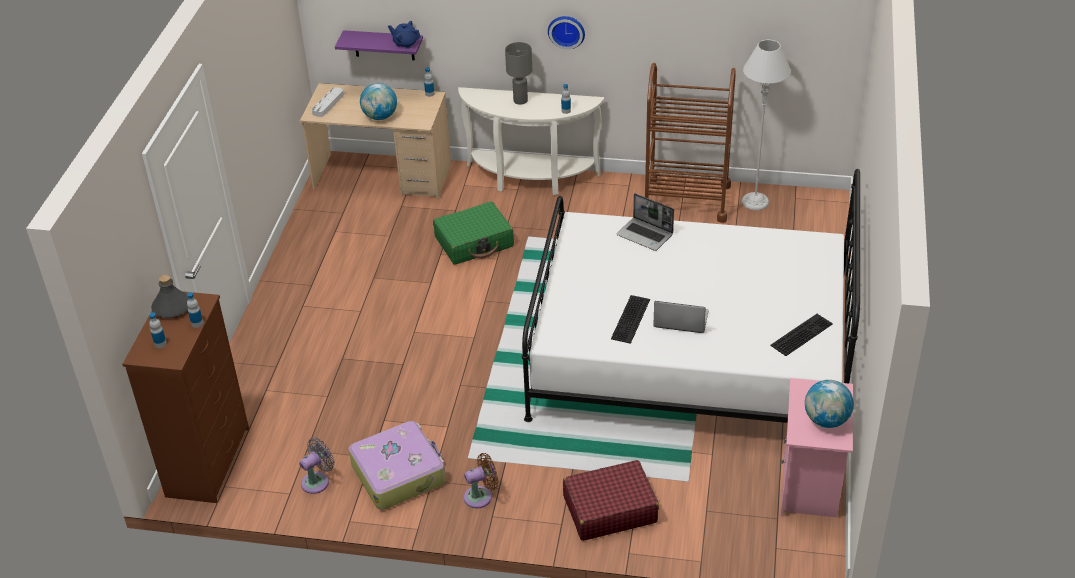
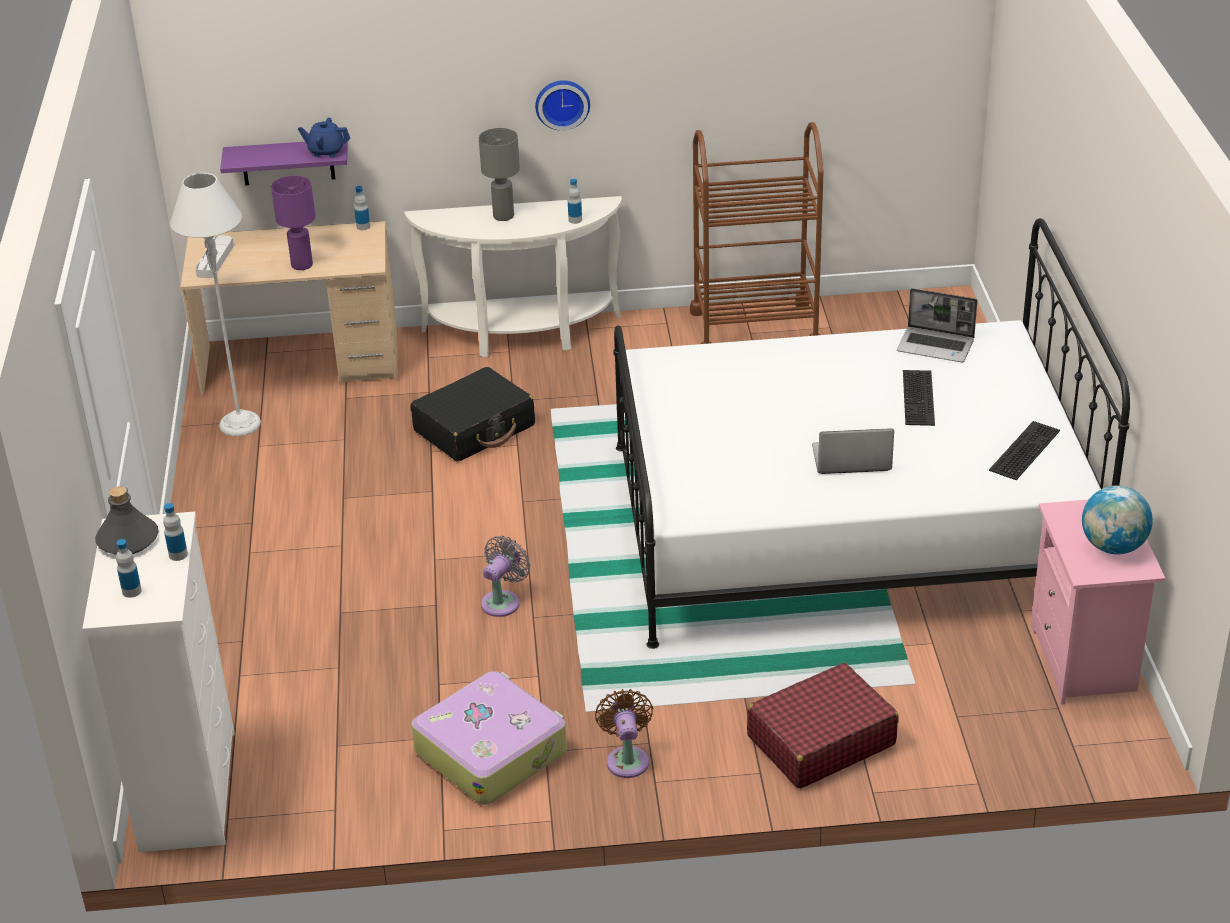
camera: 15 degrees left, 5 degrees down
brown dresser [123,291,249,503] -> white dresser [82,512,235,852]
grey fan [299,438,335,494] -> grey fan moved to [481,536,531,617]
globe [360,83,397,120] -> purple table lamp [271,175,315,270]
green suitcase [433,202,514,265] -> black suitcase [410,367,535,462]
brown fan [464,453,498,508] -> brown fan turned 60 degrees counterclockwise [595,689,653,778]
keyboard [611,295,650,344] -> keyboard moved to [903,370,935,426]
laptop [616,193,674,251] -> laptop moved to [897,288,977,362]
grey floor lamp [742,40,791,210] -> grey floor lamp moved to [170,173,261,436]

